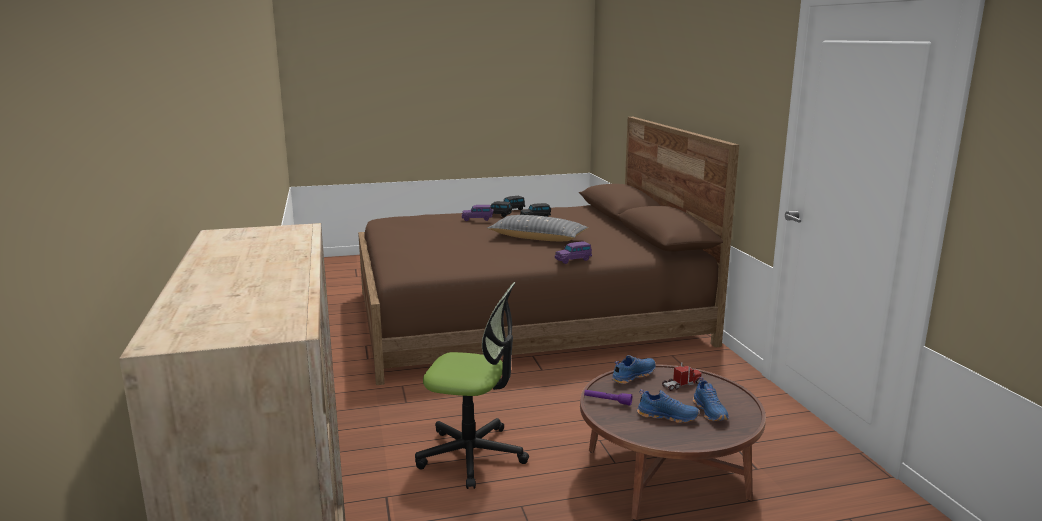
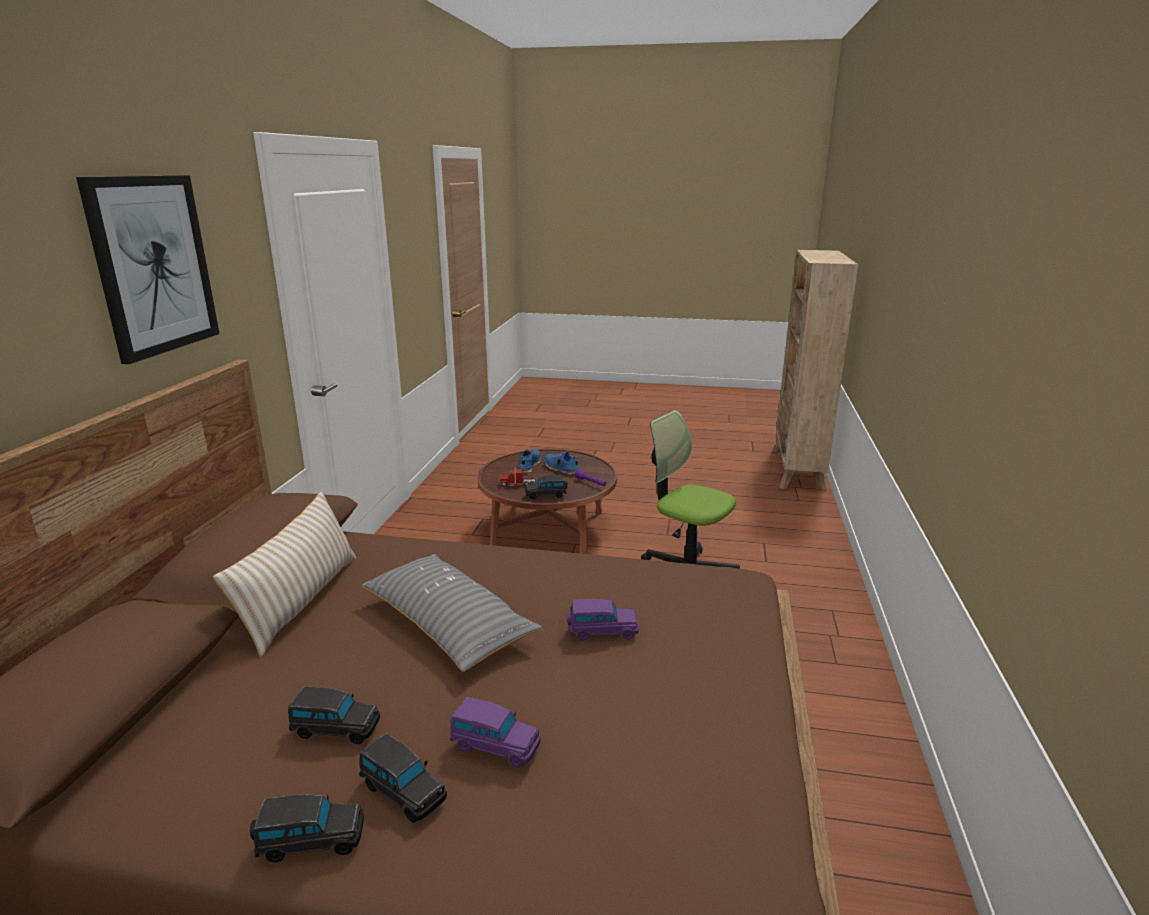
camera: 155 degrees left, 5 degrees up
purple toy car [555,241,592,264] -> purple toy car moved to [566,599,639,640]
blue shoe [612,355,656,384] -> black toy car [525,475,568,500]
none -> picture [76,175,220,364]
none -> beige pillow [213,491,356,657]

